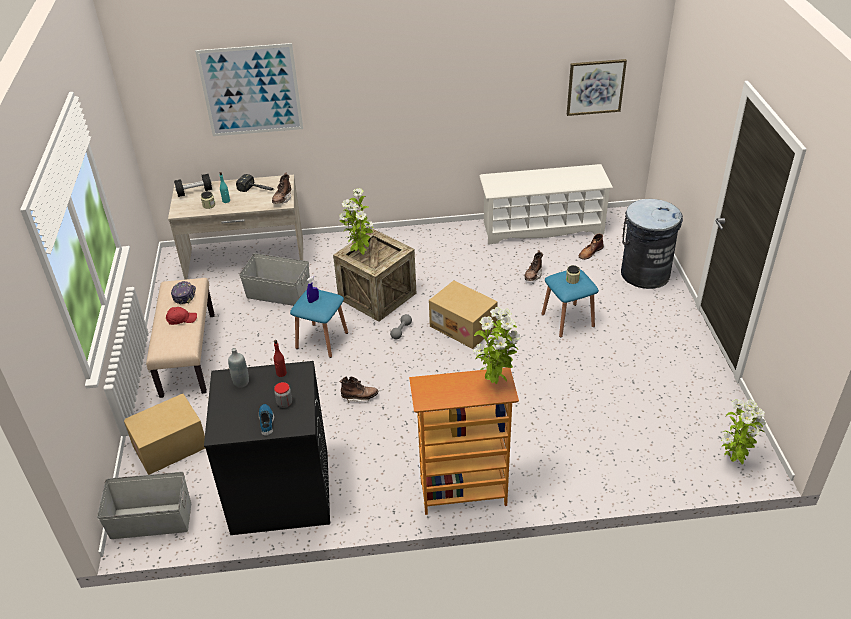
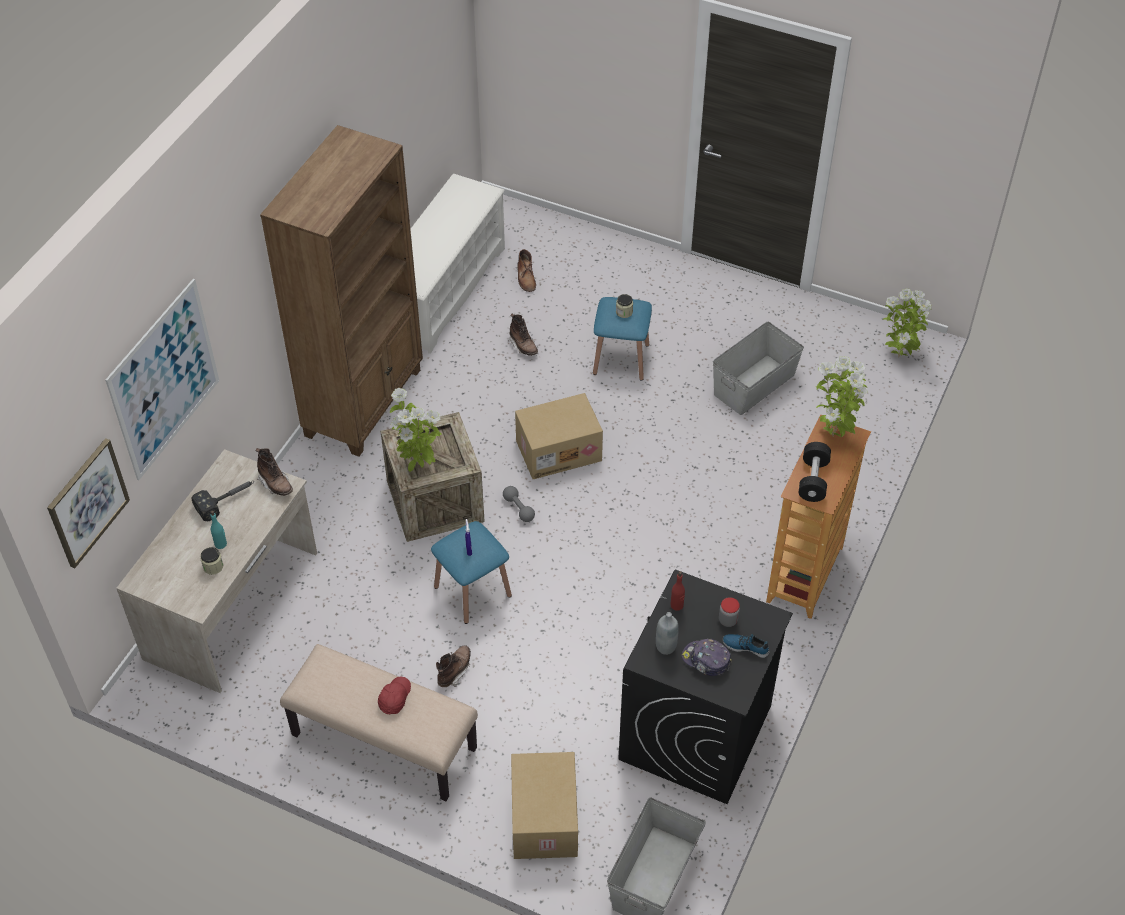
camera: 60 degrees left, 10 degrees up
cap [171,281,196,304] -> cap moved to [682,639,732,676]
black dumbbell [174,174,212,197] -> black dumbbell moved to [799,442,831,502]
grey storage box [239,253,310,306] -> grey storage box moved to [713,322,804,415]
brown boot [339,376,378,403] -> brown boot moved to [436,645,471,687]
picture [567,59,627,116] -> picture moved to [47,438,130,568]
grey trash can [621,199,683,289] -> none
none -> brown bookcase [260,125,423,457]

